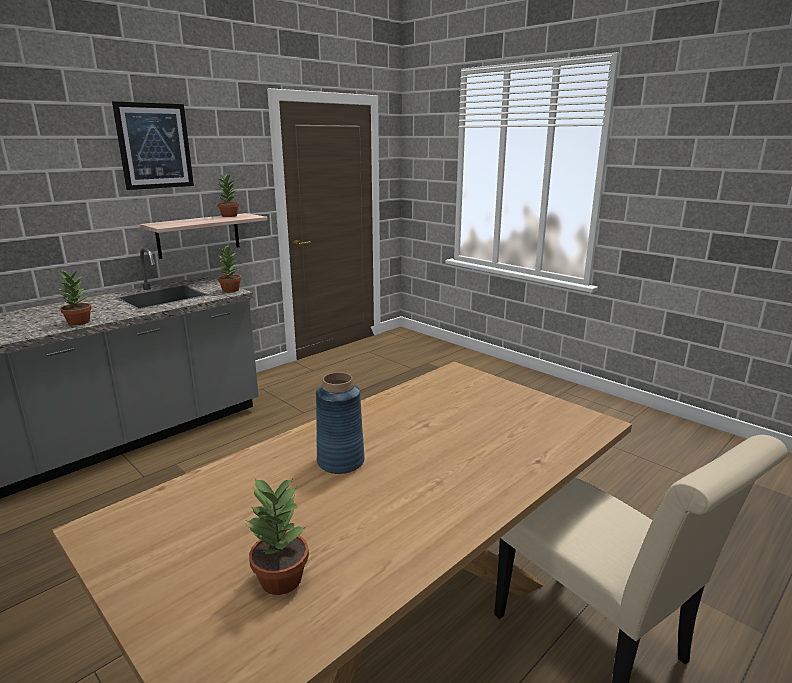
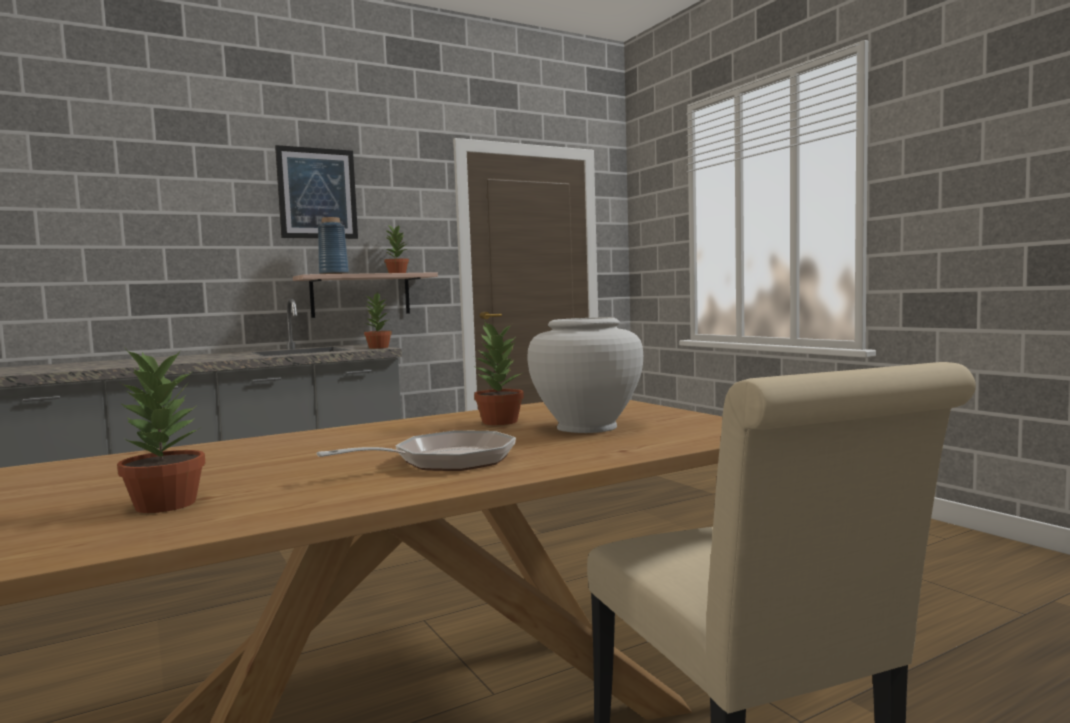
camera: 15 degrees right, 15 degrees down
potted plant [57,269,92,326] -> potted plant moved to [474,321,524,425]
blue vase [316,373,365,474] -> blue vase moved to [318,217,349,274]
none -> frying pan [317,431,516,471]
none -> white vase [528,317,643,433]

